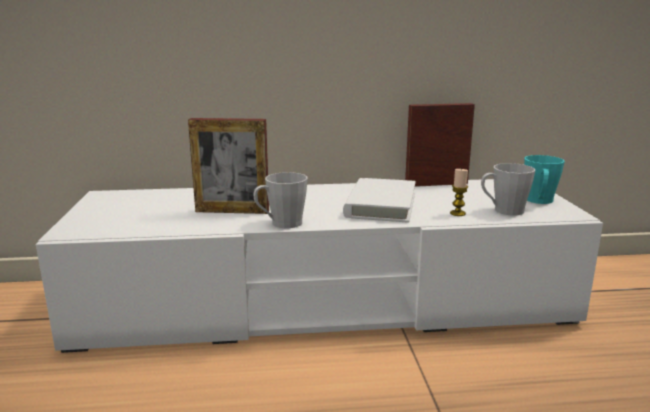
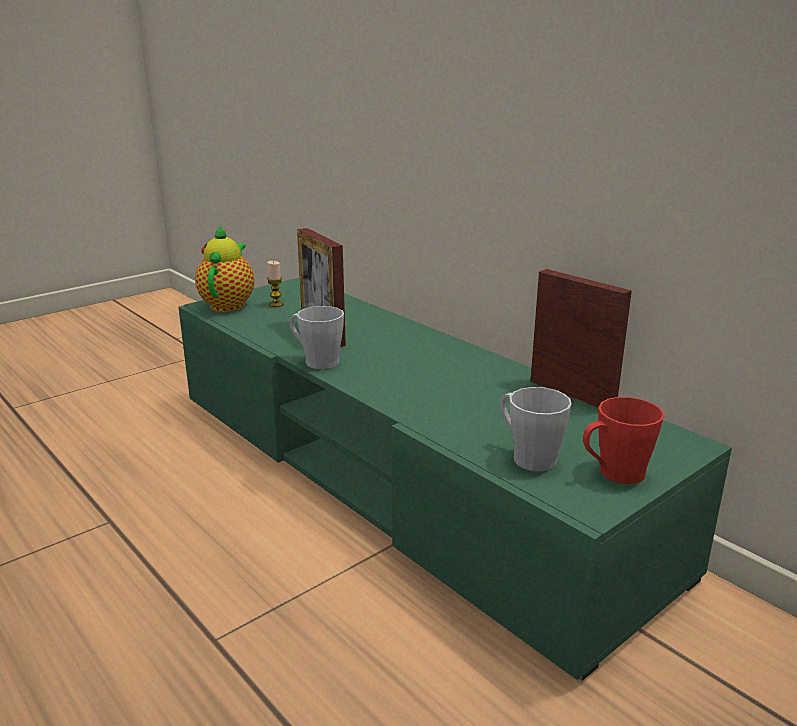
camera: 55 degrees right, 5 degrees up
white tv stand [36,179,603,353] -> green tv stand [178,278,732,681]
white book [343,178,416,222] -> none
candle [450,168,468,216] -> candle moved to [267,261,284,307]
turquoise mug [524,155,565,204] -> red mug [583,397,664,484]
none -> teapot [195,225,255,312]

